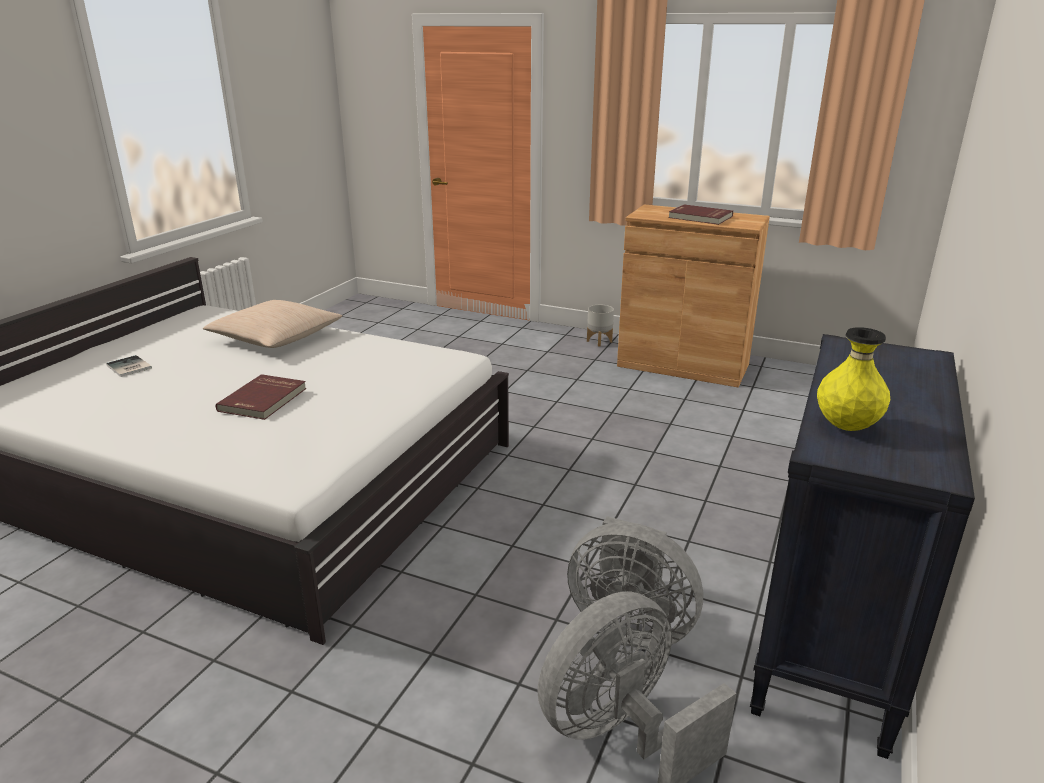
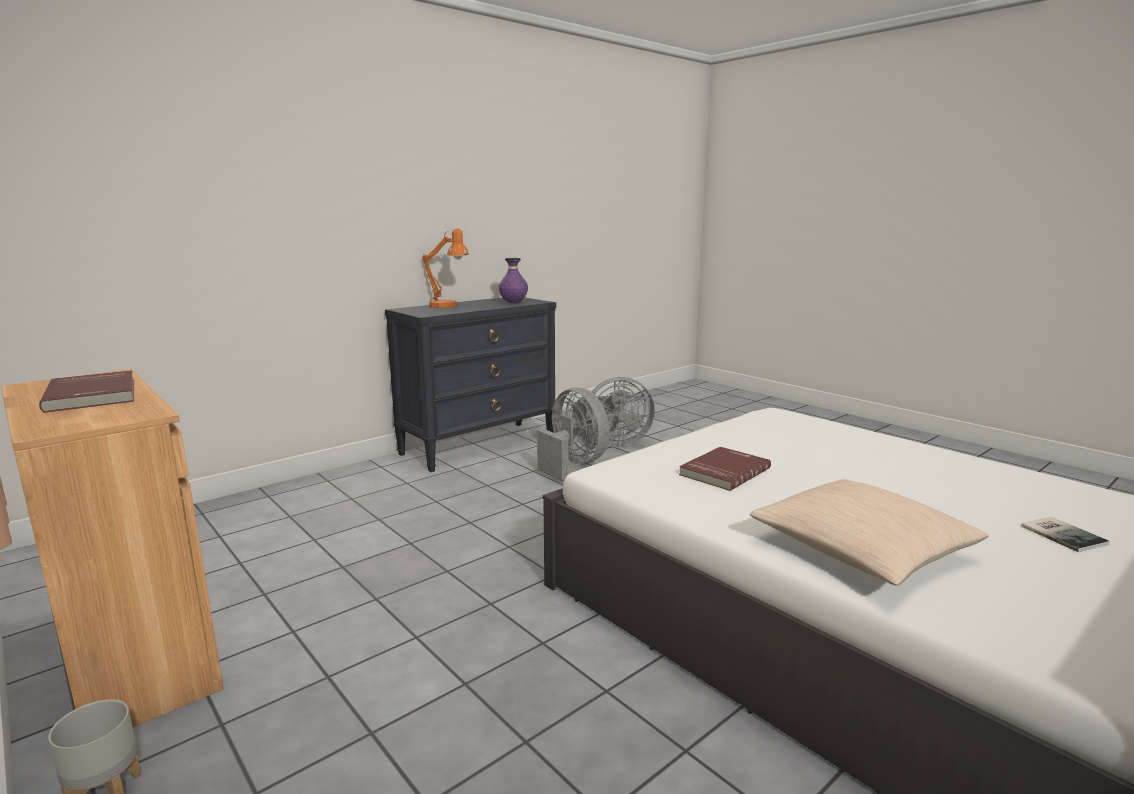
camera: 155 degrees left, 10 degrees down
red book [216,374,306,420] -> red book moved to [679,447,771,491]
yellow vase [817,327,890,431] -> purple vase [499,258,528,304]
none -> orange table lamp [422,228,469,308]

